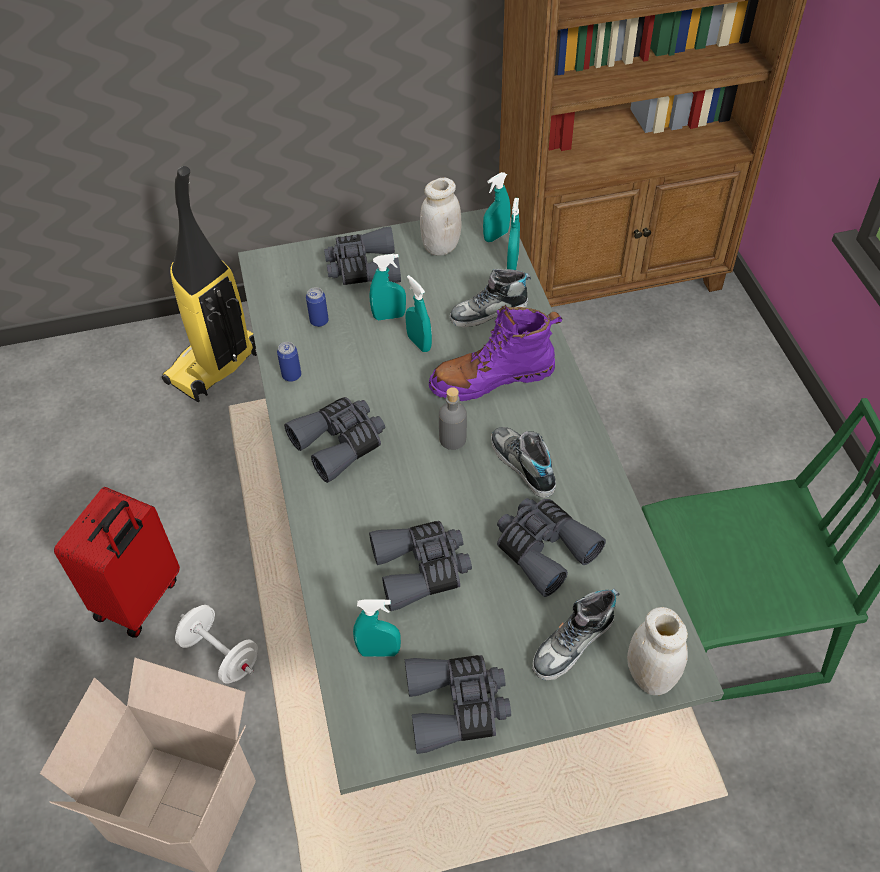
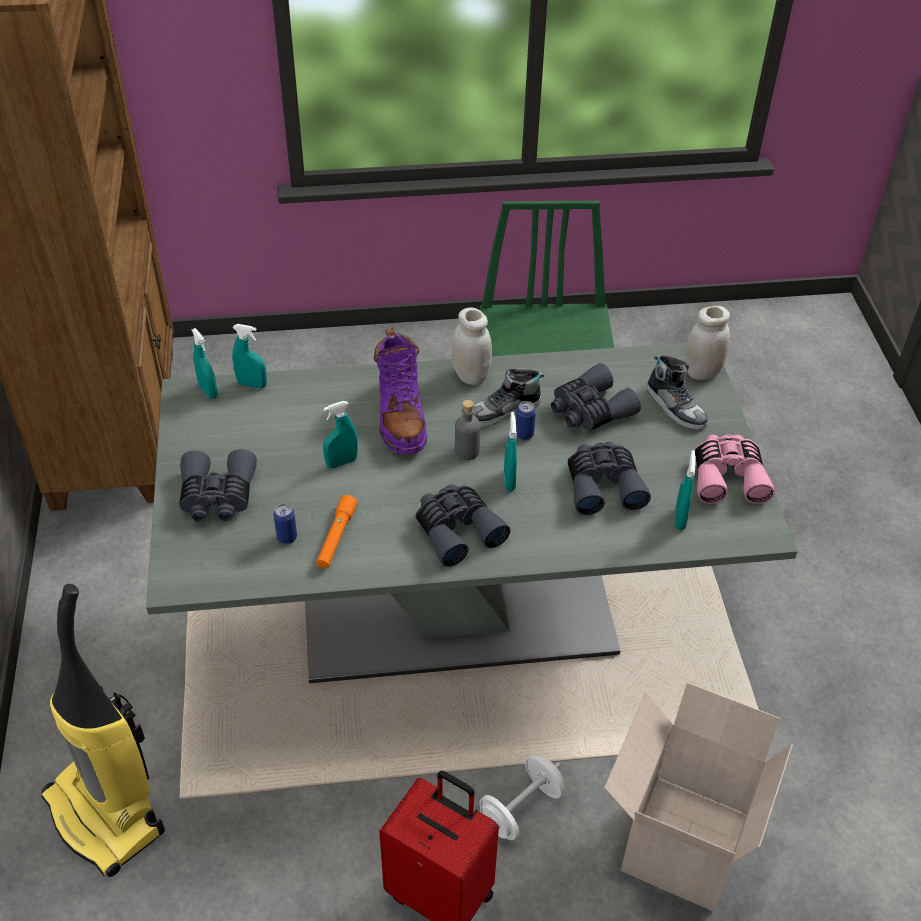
camera: 85 degrees left, 5 degrees down
can [277,342,301,382] -> can moved to [516,401,536,440]
turquoise spray bottle [370,254,406,320] -> turquoise spray bottle moved to [504,412,517,491]
grey binoculars [405,655,511,754] -> pink binoculars [694,434,775,504]
white jar [420,178,461,256] -> white jar moved to [452,307,492,385]
shoe [450,269,531,328] -> none
none -> orange flashlight [316,495,358,569]

